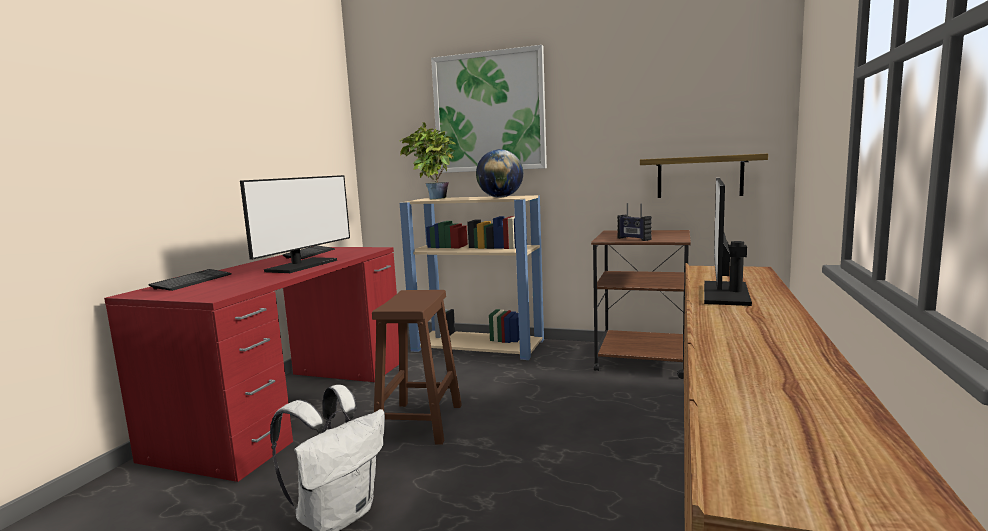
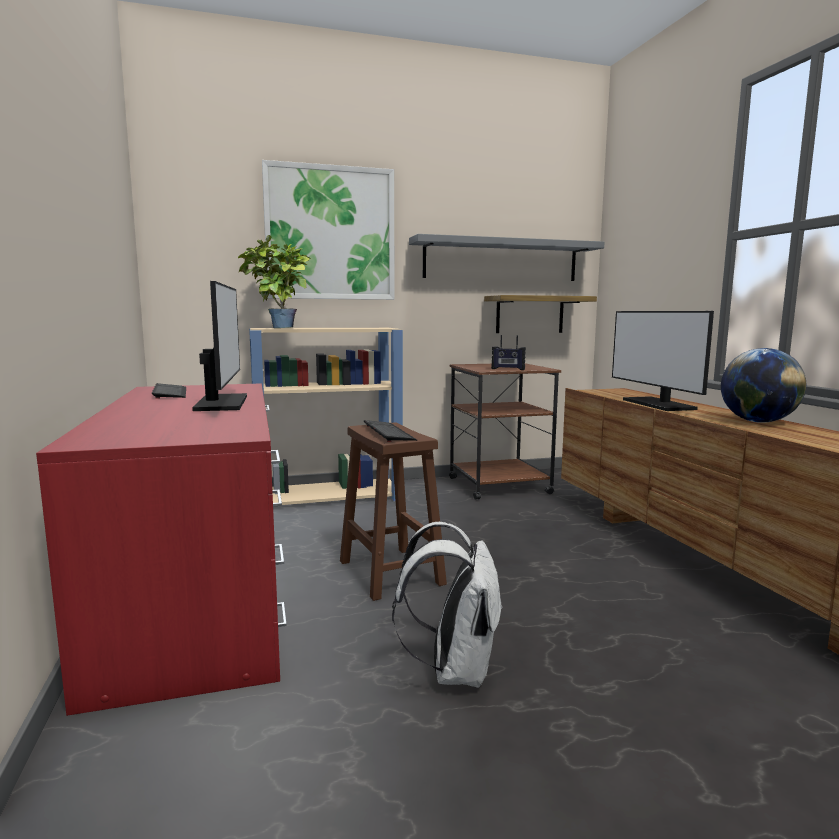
camera: 35 degrees left, 0 degrees up
keyboard [148,269,232,291] -> keyboard moved to [364,420,417,442]
globe [476,149,523,198] -> globe moved to [721,348,806,423]
none -> grey shelf [409,234,604,281]

